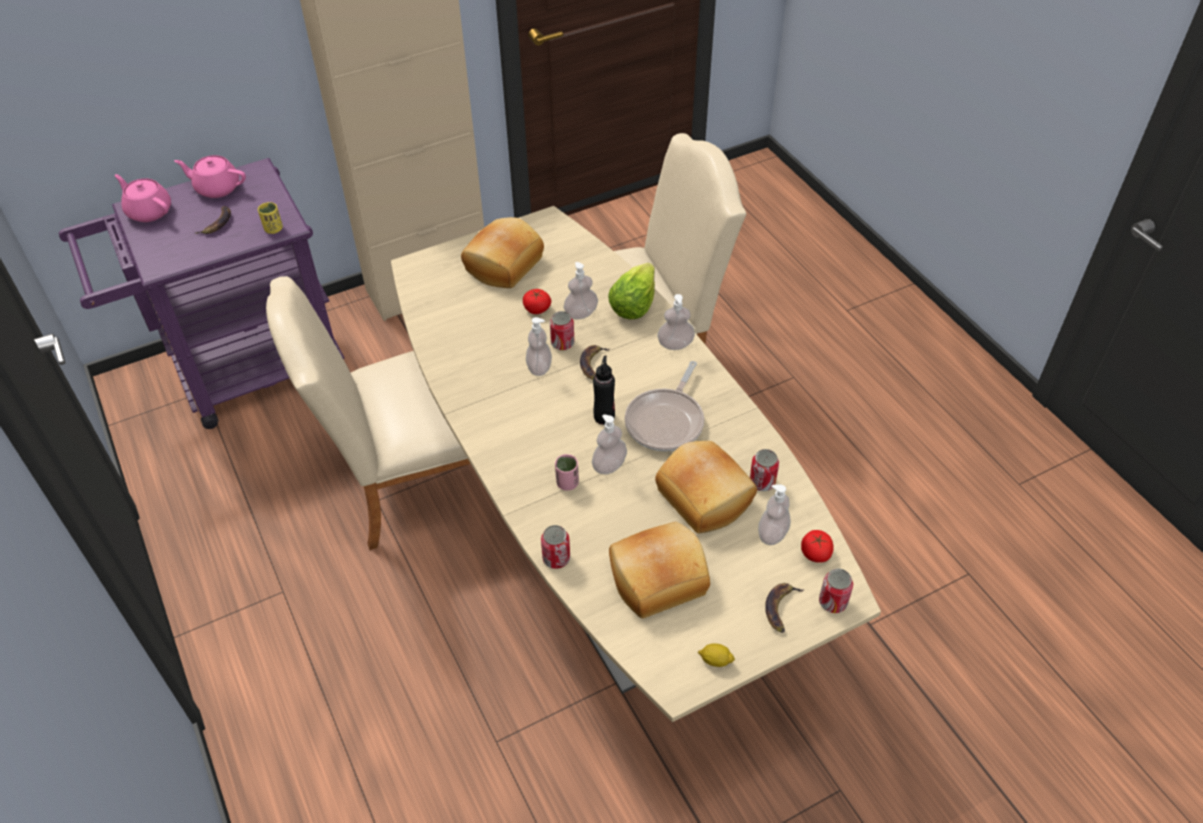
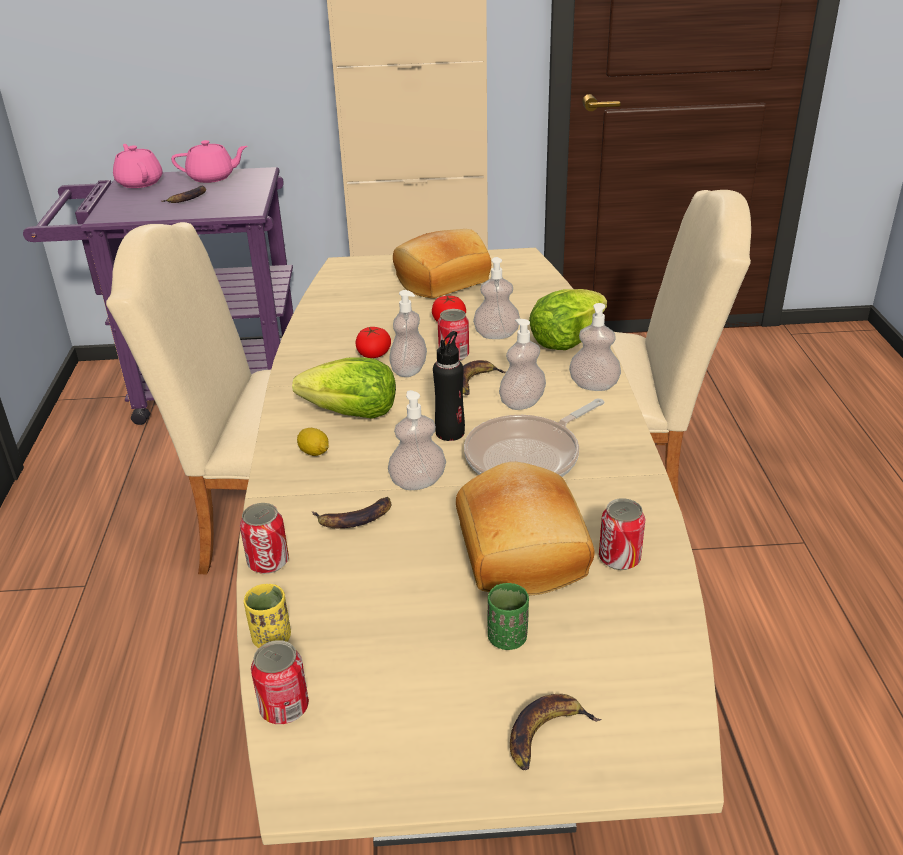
camera: 25 degrees right, 15 degrees down
pink teapot [174,155,246,198] -> pink teapot turned 135 degrees clockwise [171,140,247,183]
yellow cup [258,202,283,234] -> yellow cup moved to [244,584,291,648]
pink cup [555,454,579,491] -> none
bread [609,522,710,618] -> none
lemon [698,643,735,667] -> lemon moved to [297,428,329,456]
soap dispenser [758,484,791,545] -> soap dispenser moved to [499,319,546,410]
tomato [801,530,833,563] -> tomato moved to [355,327,391,358]
can [819,568,853,613] -> can moved to [251,640,309,724]
none -> lettuce [292,358,396,419]
none -> banana [312,497,391,528]
none -> green cup [488,583,529,650]

